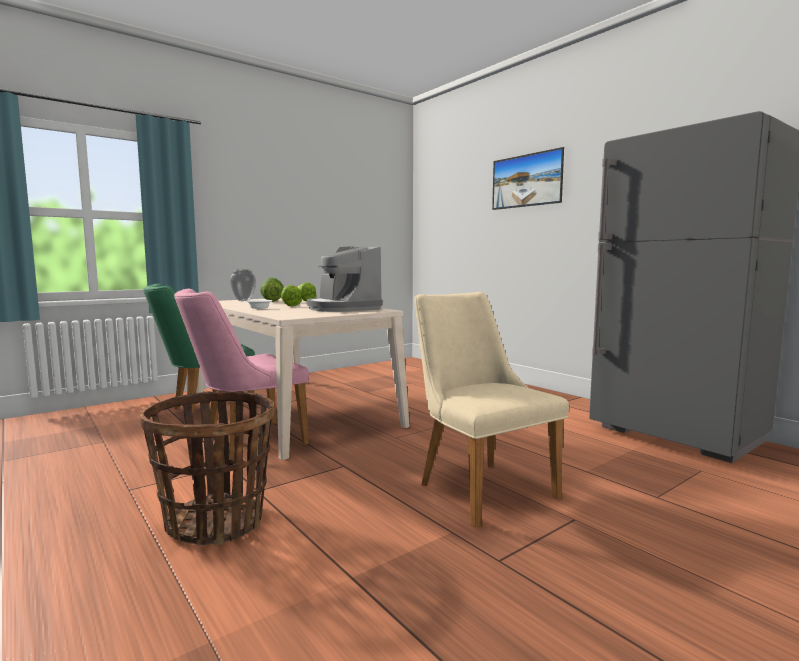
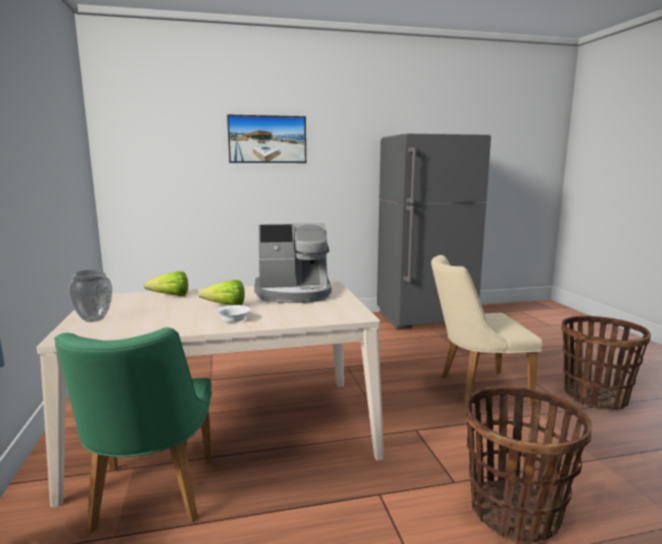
camera: 65 degrees left, 5 degrees up
pink chair [174,289,309,460] -> none
lettuce [260,277,284,302] -> none
none -> basket [561,316,651,410]

